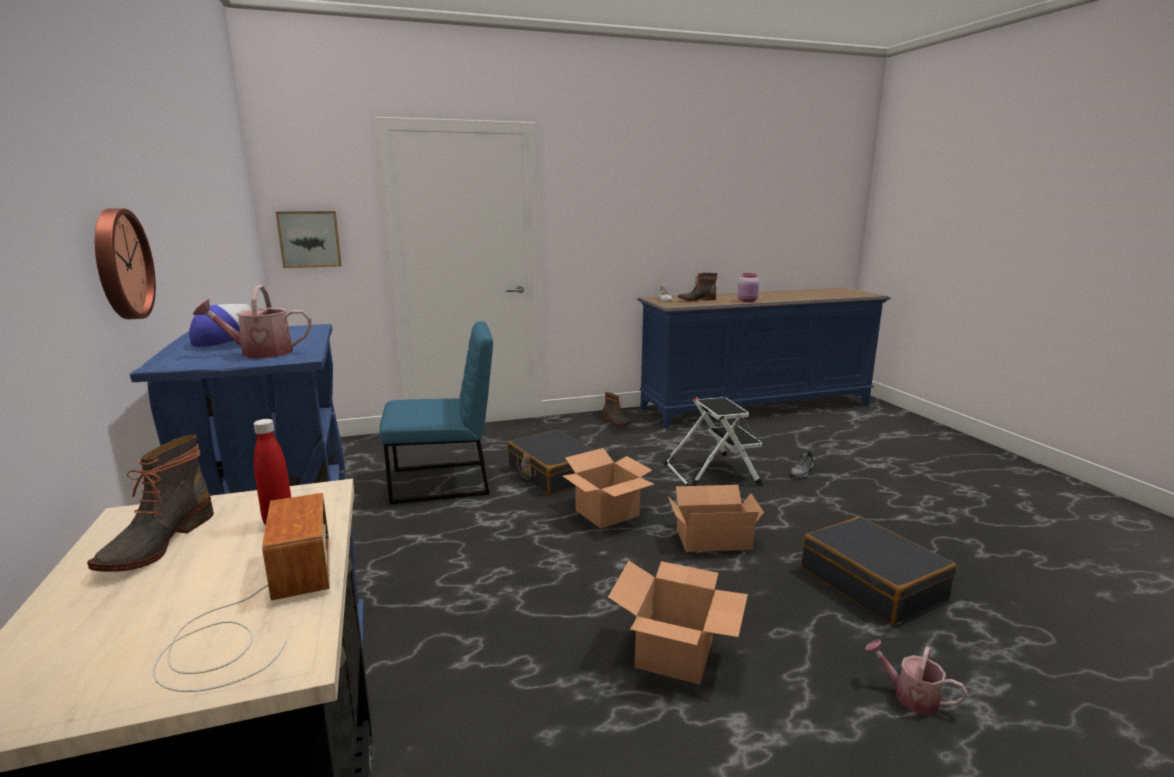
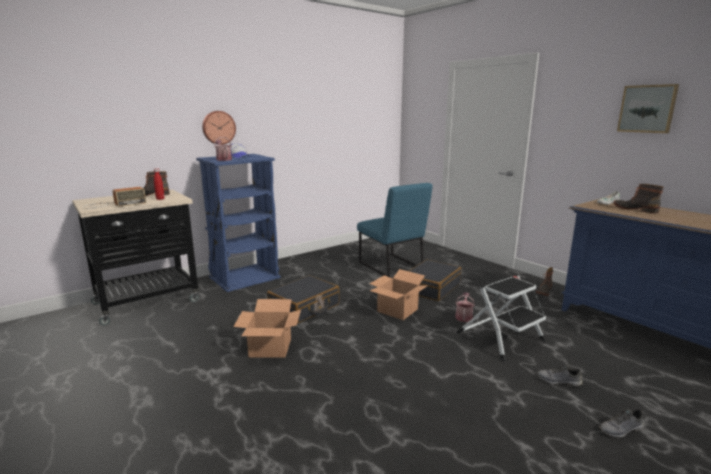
camera: 70 degrees right, 0 degrees up
picture [276,211,342,268] -> picture moved to [617,84,679,133]
cardboard box [668,485,764,552] -> none
pink jar [738,273,759,302] -> none
black suitcase [801,516,957,625] -> black suitcase moved to [267,275,340,323]
watering can [865,640,968,715] -> watering can moved to [455,292,475,322]
none -> grey shoe [599,408,644,438]

